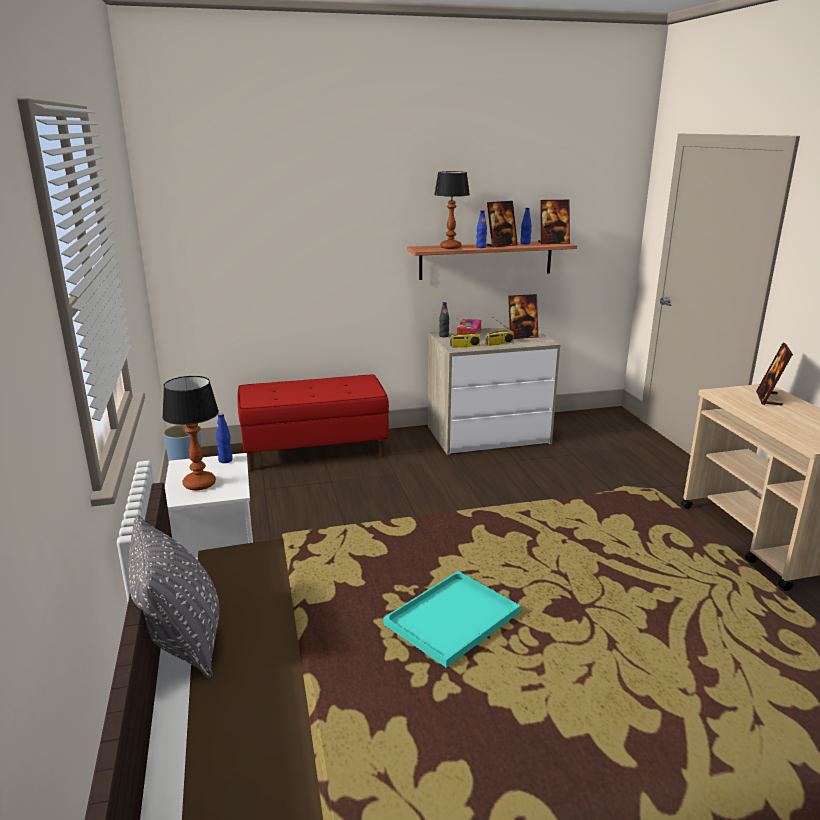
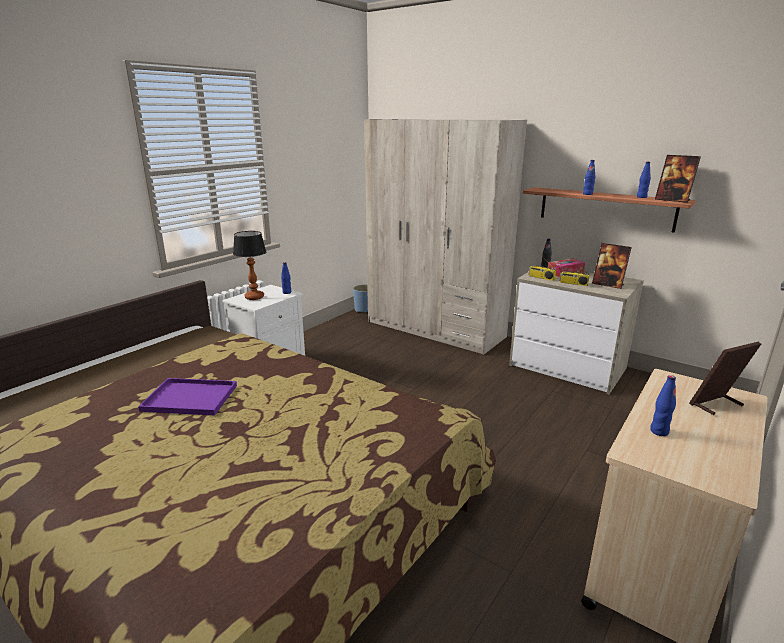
camera: 50 degrees right, 0 degrees up
grey pillow [128,515,219,678] -> none
red bench [237,375,389,471] -> beige wardrobe [364,119,527,355]
turquoise tray [383,571,520,667] -> purple tray [138,378,237,415]
table lamp [434,171,470,249] -> none
picture frame [486,201,518,248] -> none
none -> blue bottle [650,375,676,436]

